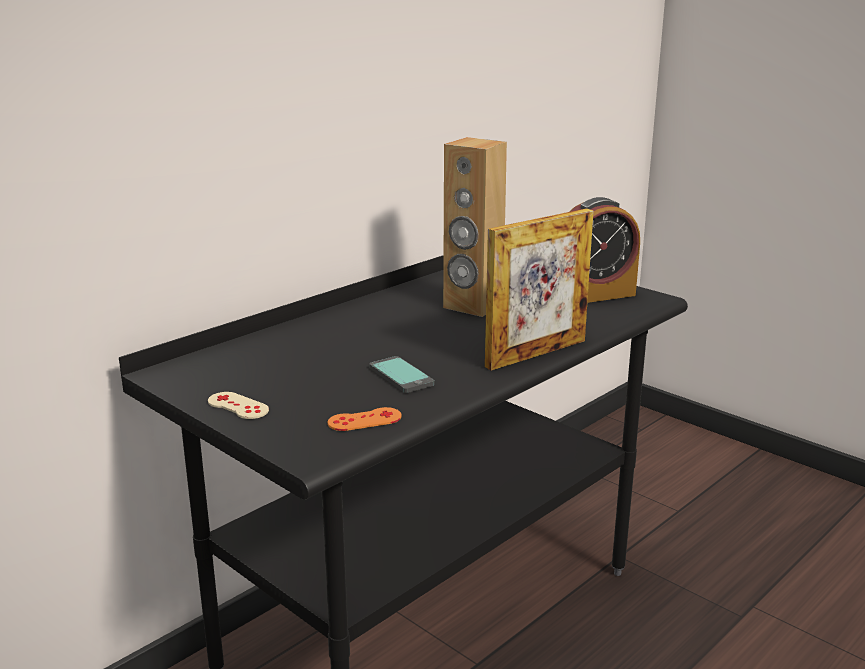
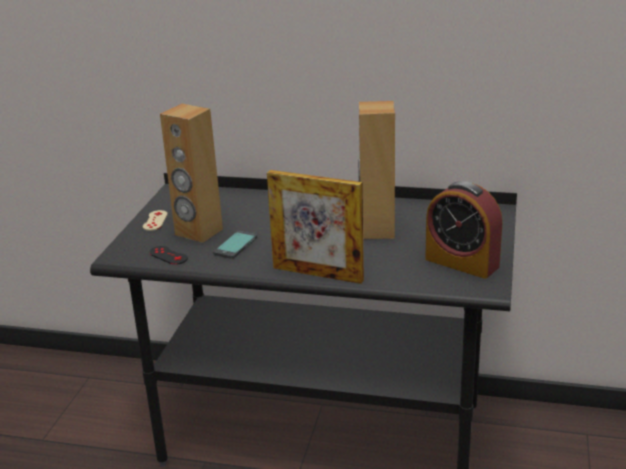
camera: 60 degrees right, 5 degrees up
orange game controller [328,407,402,431] -> black game controller [149,246,188,265]
none -> brown speaker [160,104,223,243]

